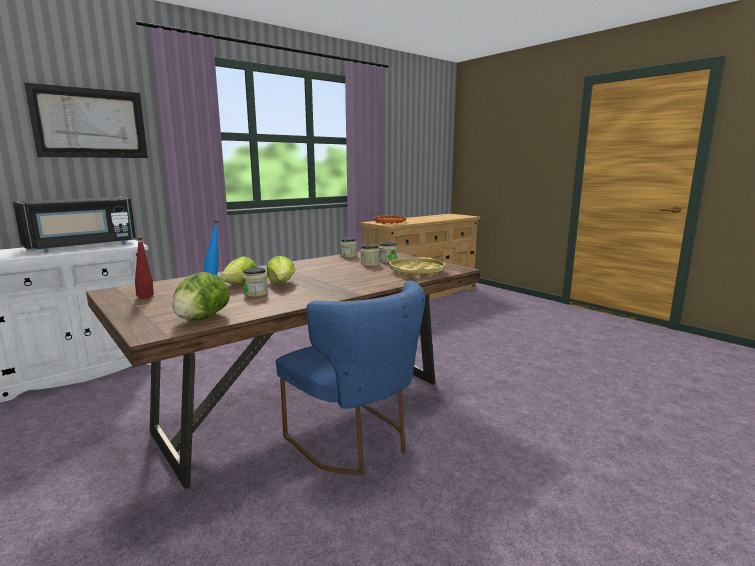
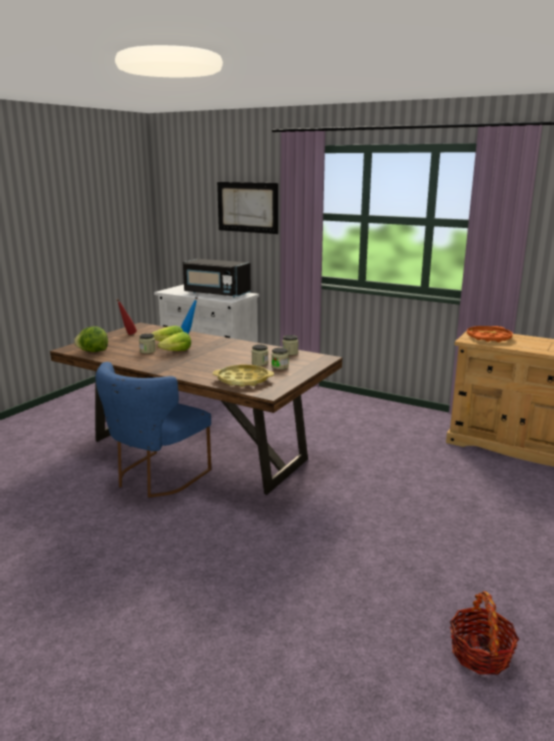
camera: 70 degrees right, 5 degrees up
none -> basket [450,591,519,675]

